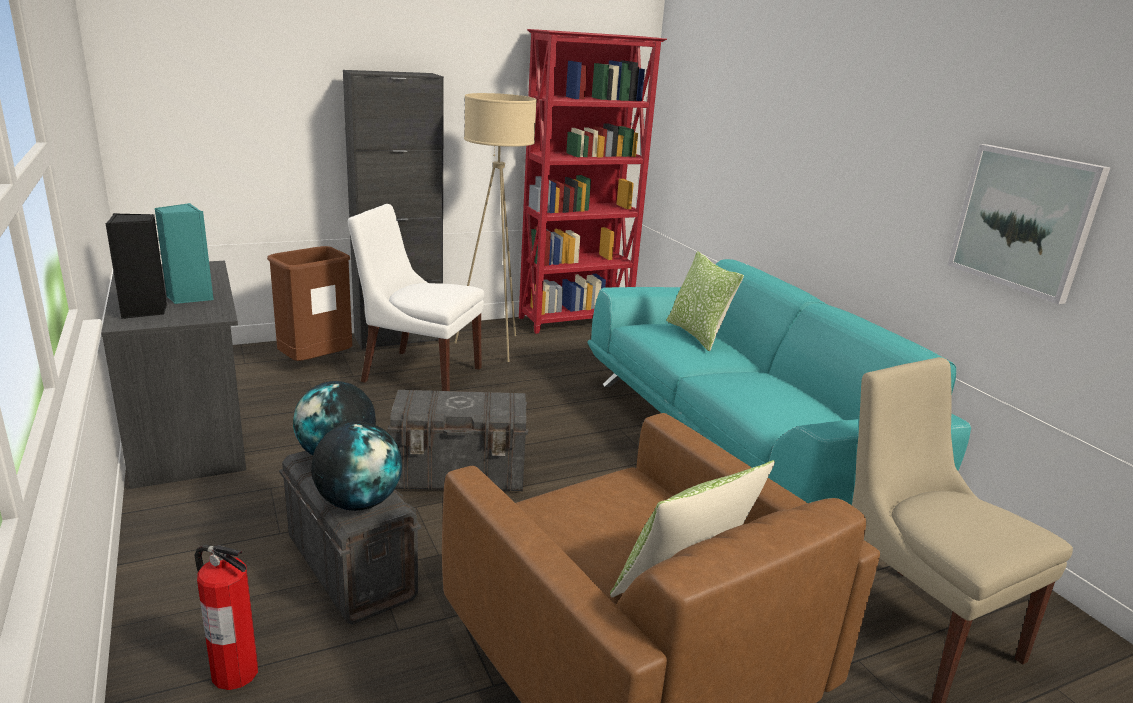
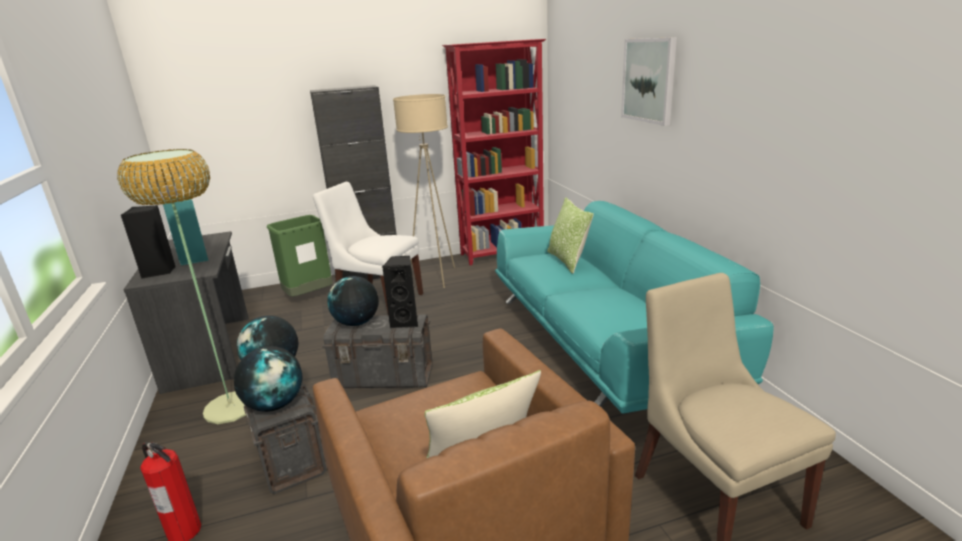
camera: 10 degrees right, 0 degrees up
brown trash can [267,246,352,361] -> green trash can [267,215,333,297]
picture [948,144,1110,304] -> picture moved to [621,37,677,126]
none -> floor lamp [117,149,247,424]
none -> globe [327,276,379,326]
none -> black speaker [382,256,418,328]

